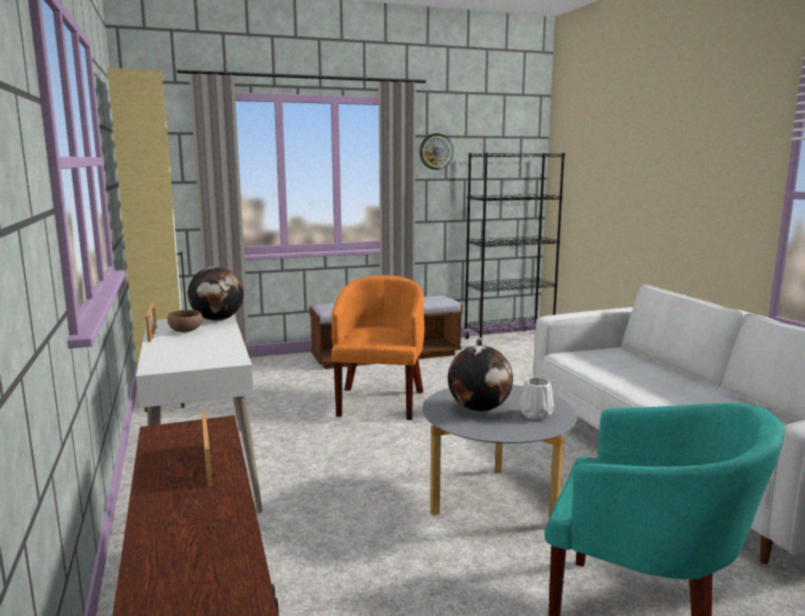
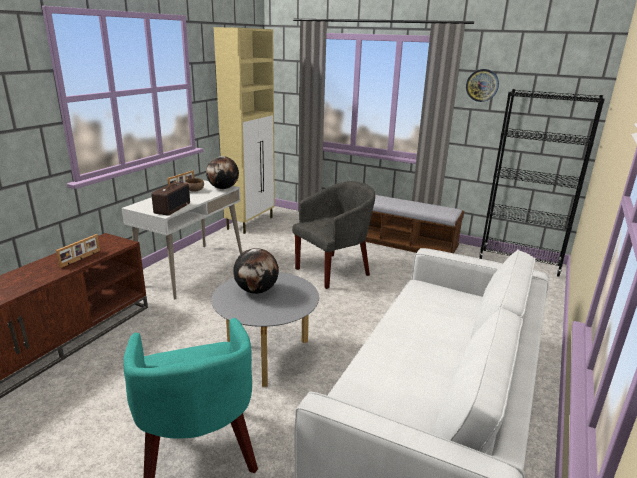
camera: 45 degrees right, 10 degrees up
orange armchair [332,275,424,420] -> grey armchair [292,181,375,289]
white vase [520,378,554,420] -> none
none -> radio [151,182,190,216]

